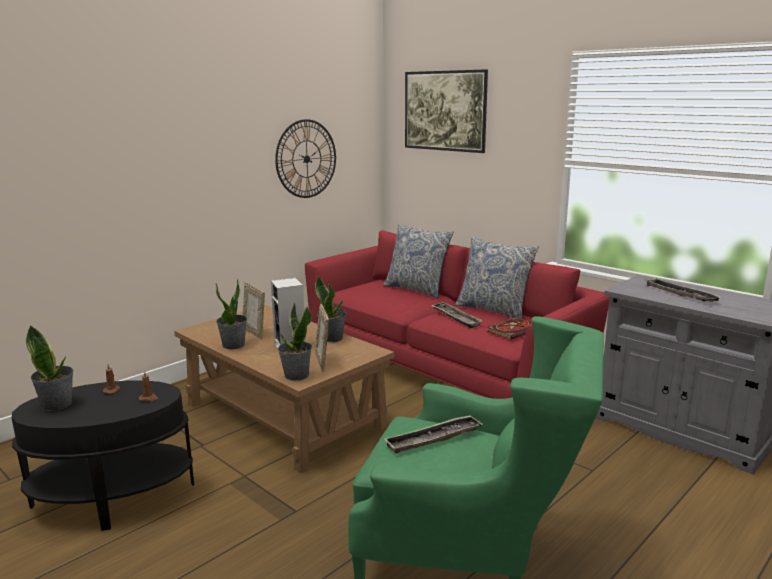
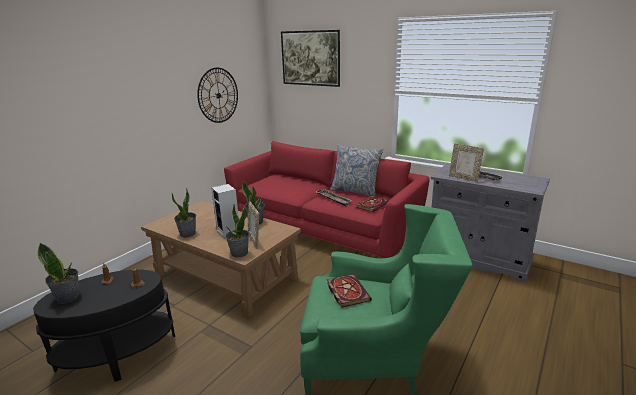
camera: 10 degrees left, 5 degrees up
picture frame [243,282,265,339] -> picture frame moved to [449,143,484,182]
pillow [384,223,454,299] -> none
tray [384,415,483,454] -> book [327,274,372,308]

